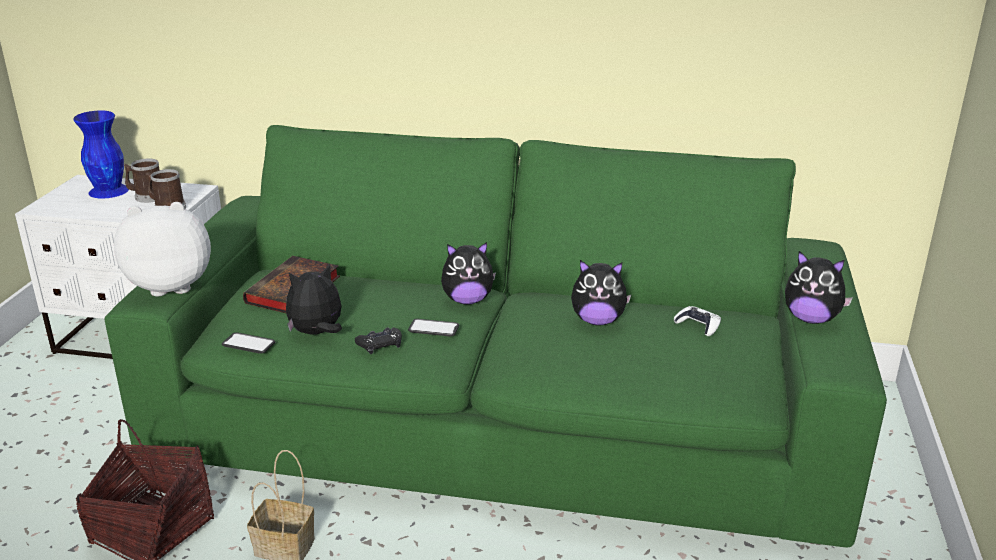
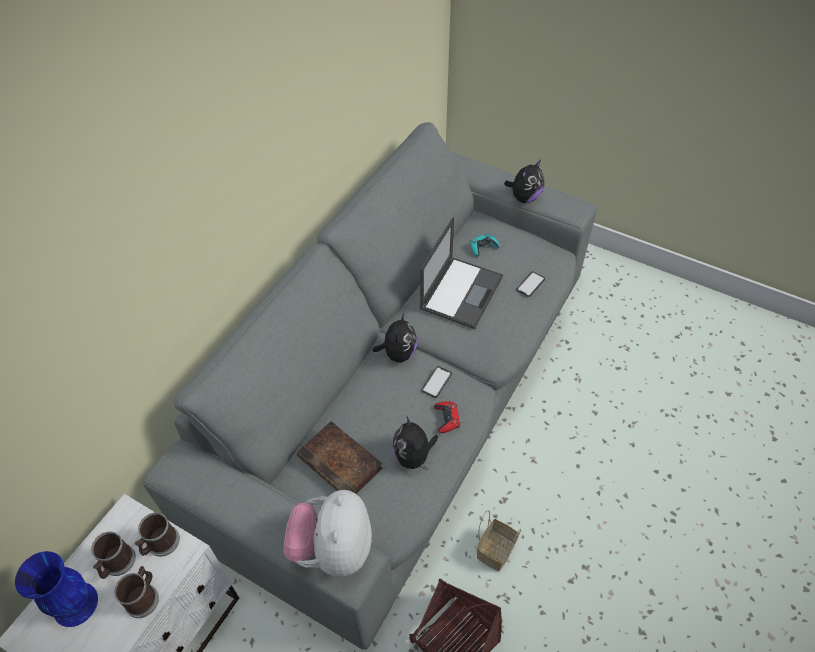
camera: 70 degrees left, 25 degrees up
green sofa [105,125,887,547] -> grey sofa [143,122,597,649]
phone [222,332,275,354] -> phone moved to [516,271,545,297]
black game controller [355,327,402,354] -> red game controller [434,401,460,433]
plush toy [571,260,632,325] -> laptop [420,217,503,329]
white game controller [674,306,721,336] -> turquoise game controller [470,234,500,256]
none -> mug [114,566,159,618]

